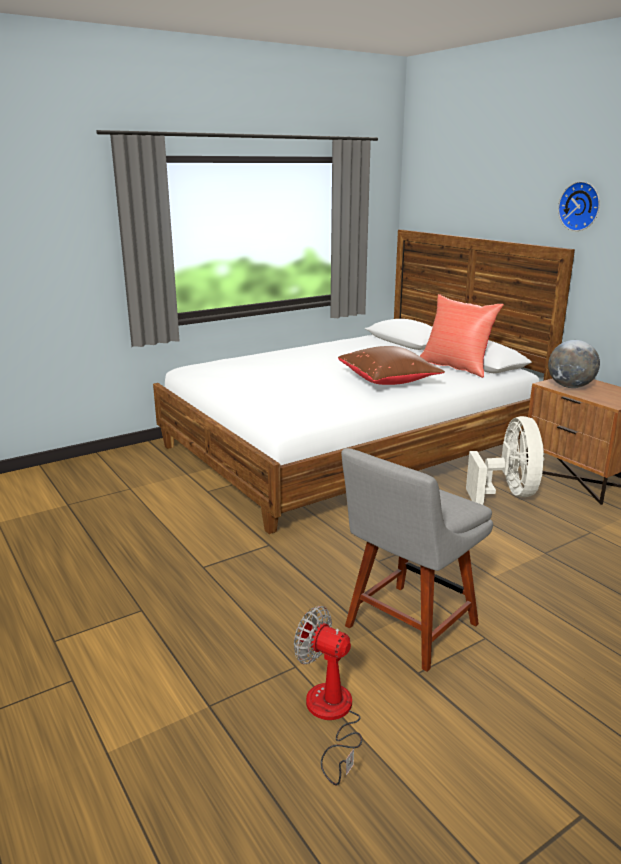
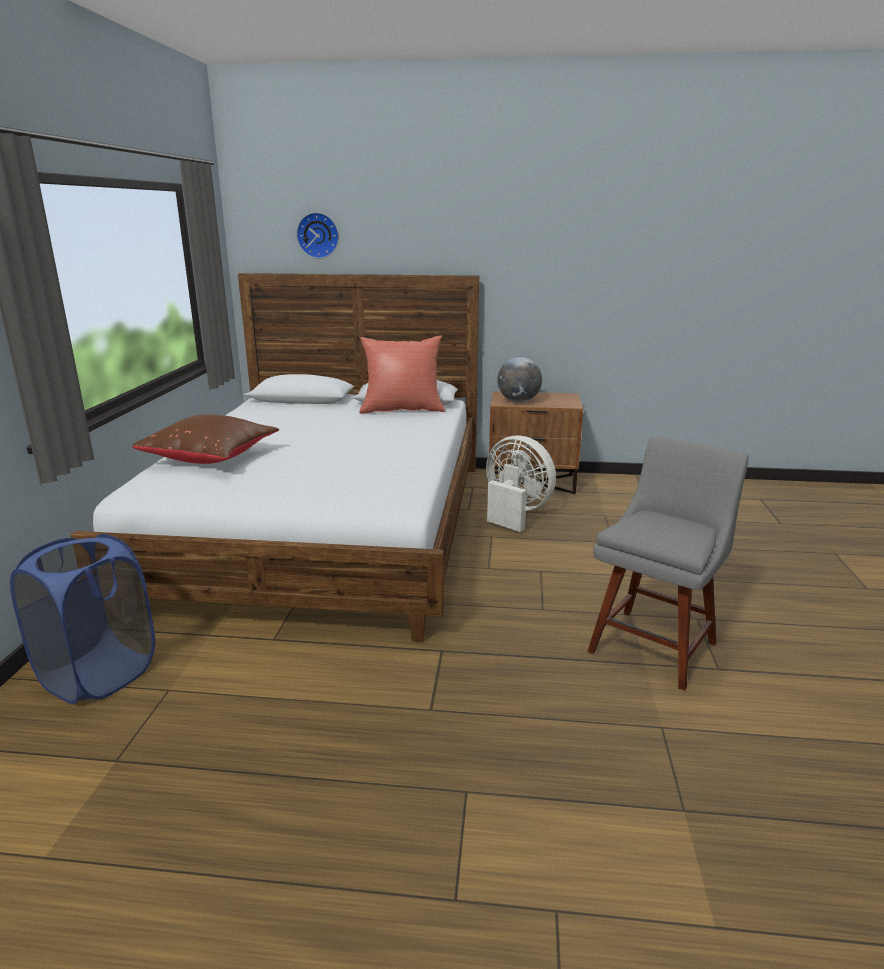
camera: 50 degrees left, 0 degrees up
fan [294,606,362,785] -> none
brown pillow [338,346,445,385] -> brown pillow moved to [132,414,279,464]
grey chair [341,448,493,672] -> grey chair turned 135 degrees counterclockwise [587,436,749,691]
wall clock [558,181,600,231] -> wall clock moved to [296,212,339,259]
none -> blue laundry basket [10,534,155,704]

